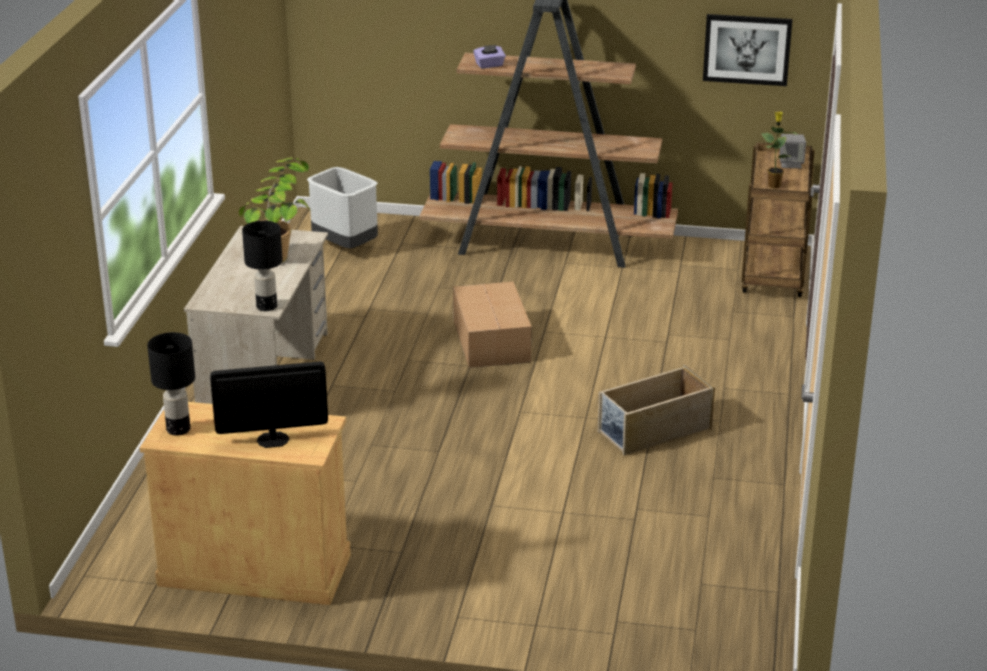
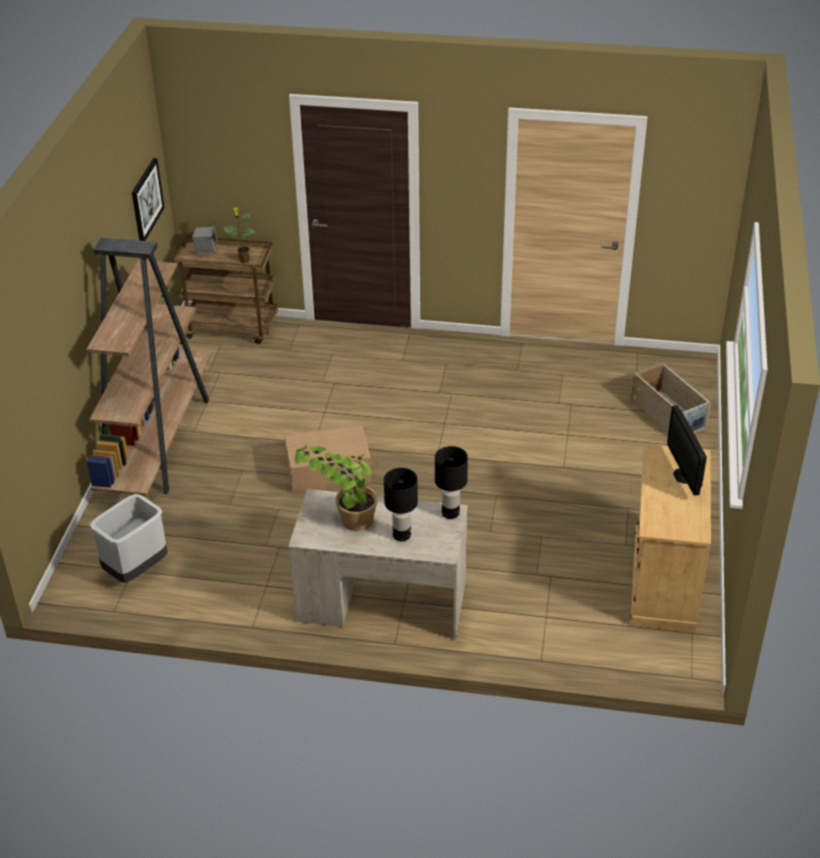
camera: 90 degrees left, 10 degrees up
black table lamp [147,332,195,435] -> black table lamp moved to [384,468,418,541]
purple tissue box [473,45,506,69] -> none
beige storage box [598,364,715,455] -> beige storage box moved to [631,362,711,433]

